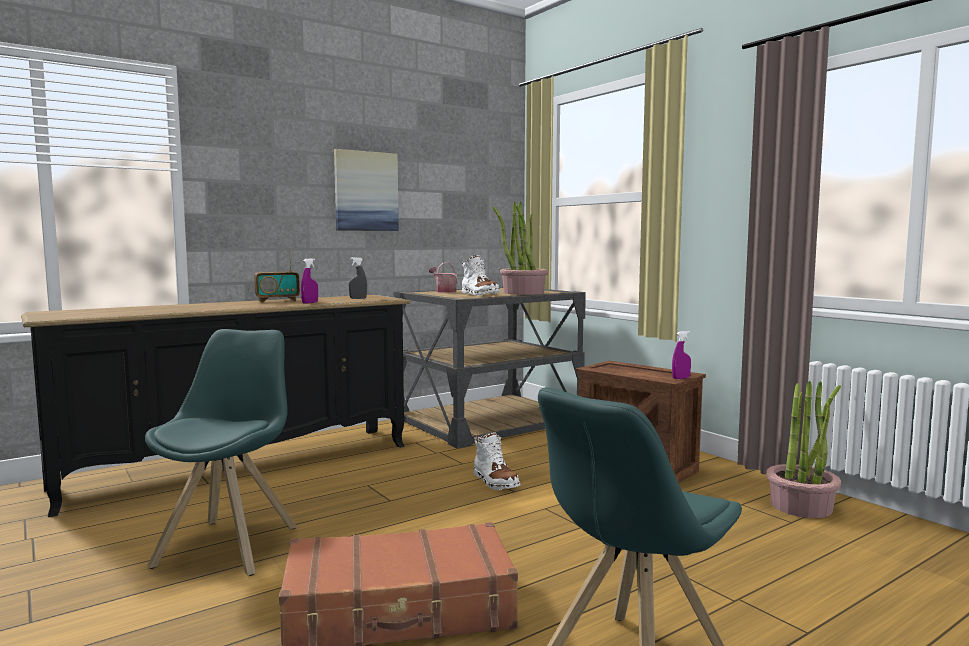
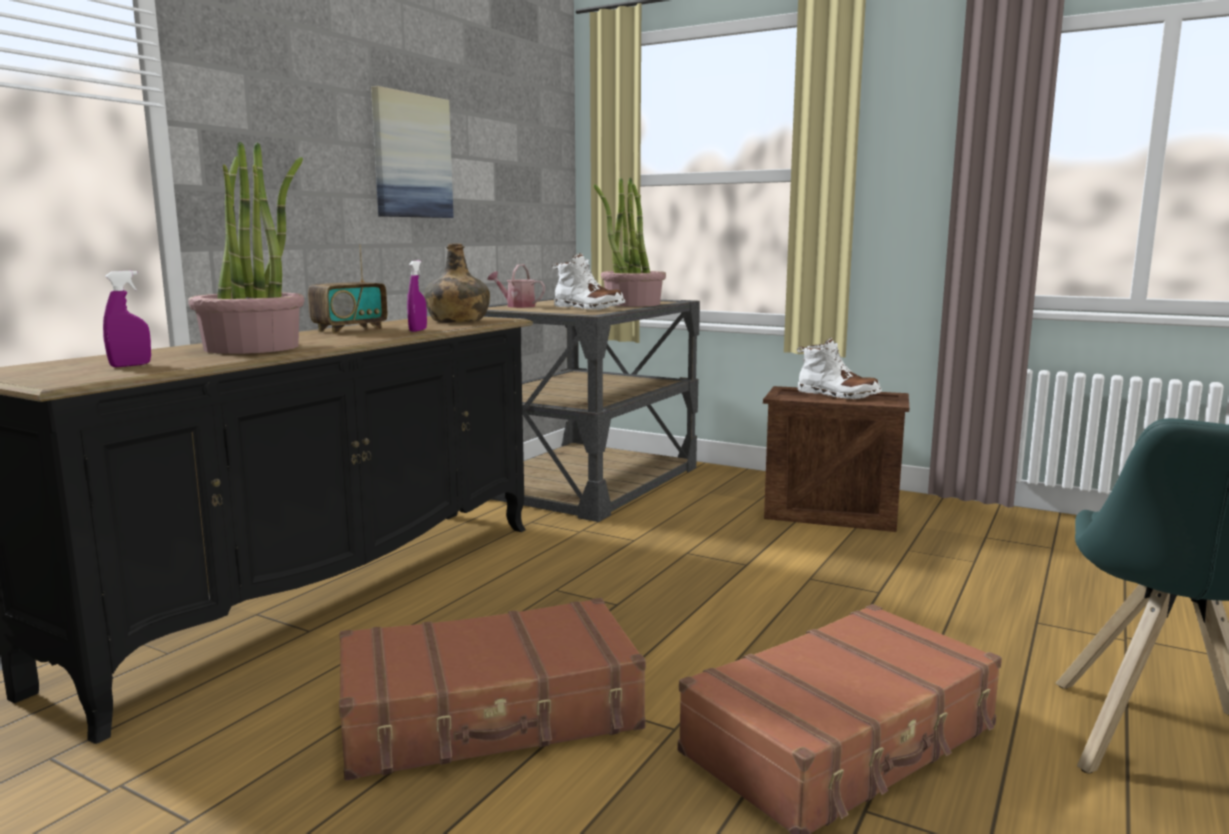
camera: 25 degrees left, 5 degrees up
turquoise chair [145,329,297,576] -> brown suitcase [339,598,646,781]
grey spray bottle [349,257,367,299] -> green bottle [424,243,490,323]
white boot [474,432,520,490] -> white boot moved to [797,337,882,399]
purple spray bottle [672,331,691,379] -> purple spray bottle moved to [103,271,151,367]
potted plant [766,380,841,518] -> potted plant moved to [188,142,304,354]

